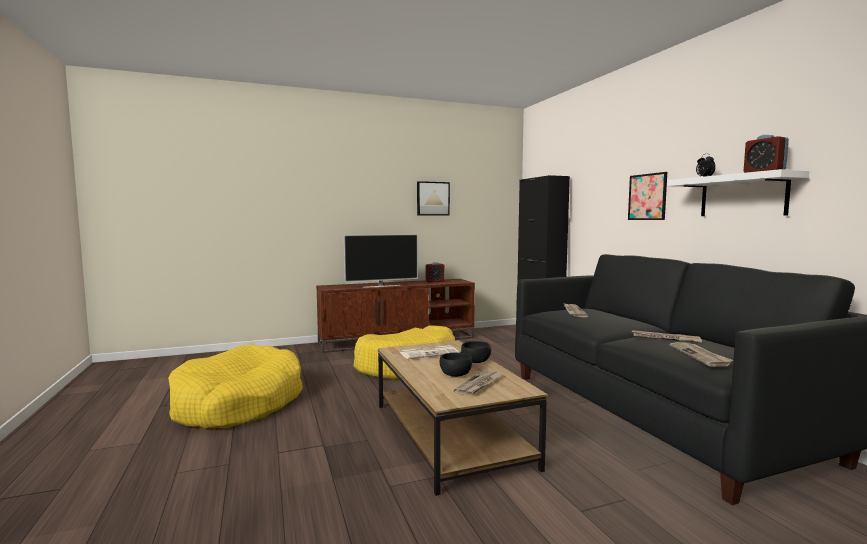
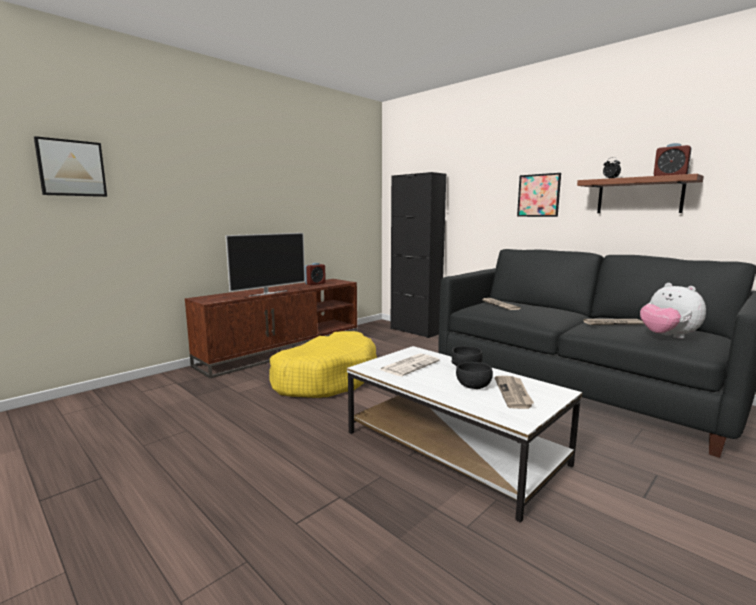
camera: 25 degrees left, 5 degrees up
yellow dog bed [168,344,303,428] -> none
brown coffee table [378,340,548,496] -> white coffee table [347,346,582,523]
picture [417,181,450,216] -> picture moved to [34,136,107,197]
white shelf [667,169,809,216] -> brown shelf [577,174,704,213]
newspaper [670,342,733,367] -> plush toy [640,283,706,339]

